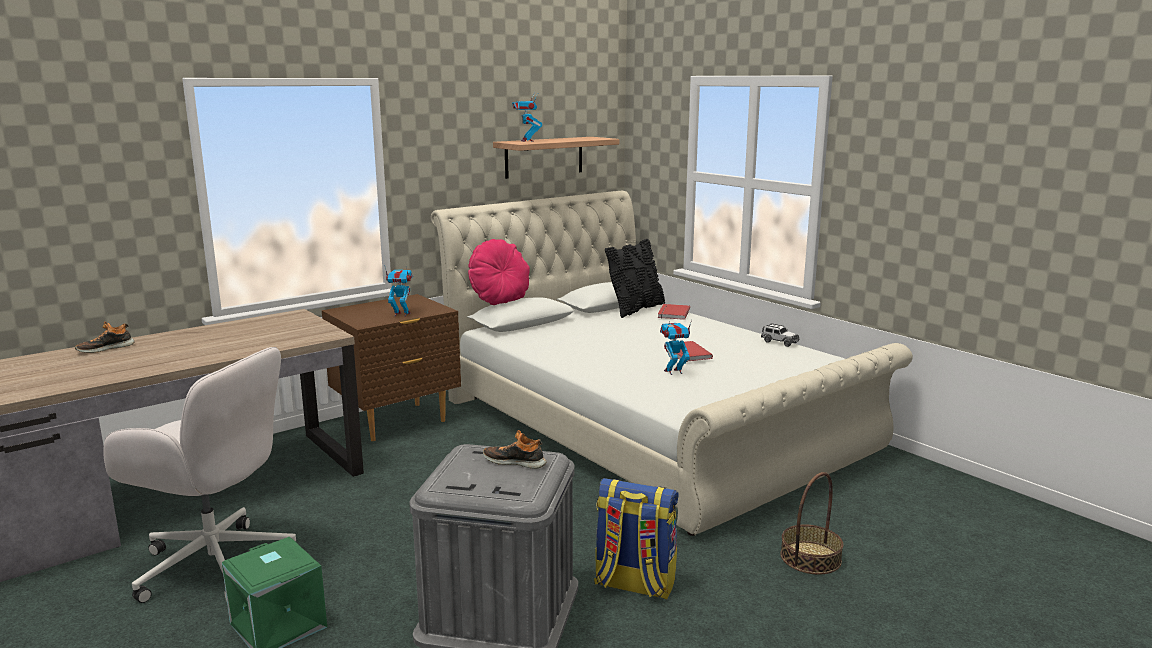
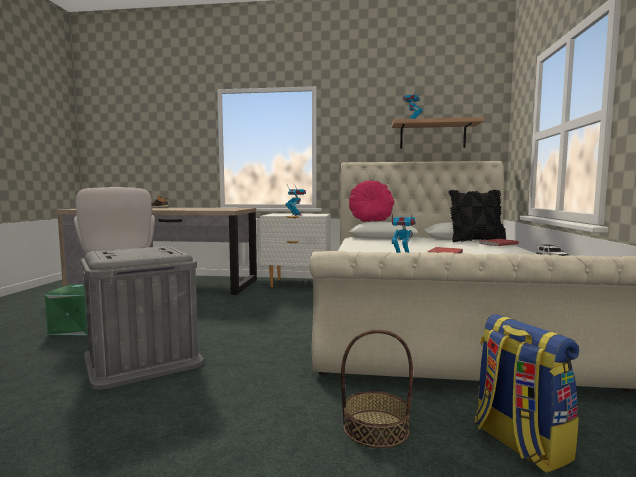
camera: 45 degrees right, 10 degrees down
brown nightstand [322,294,461,441] -> white nightstand [260,213,331,287]
shoe [483,430,546,469] -> none
backpack [594,478,679,600] -> backpack moved to [475,314,579,473]

